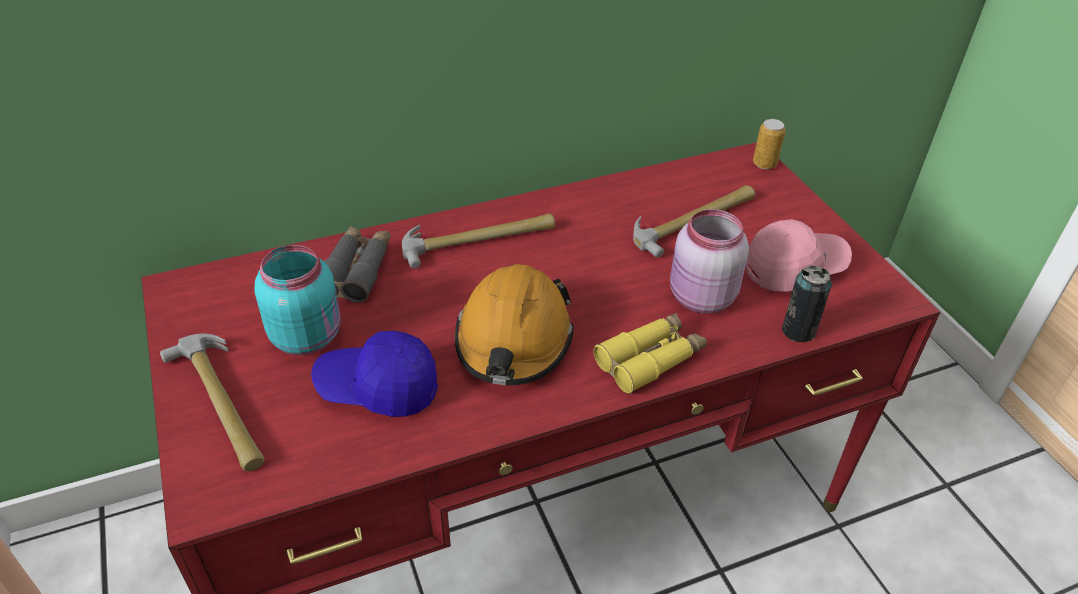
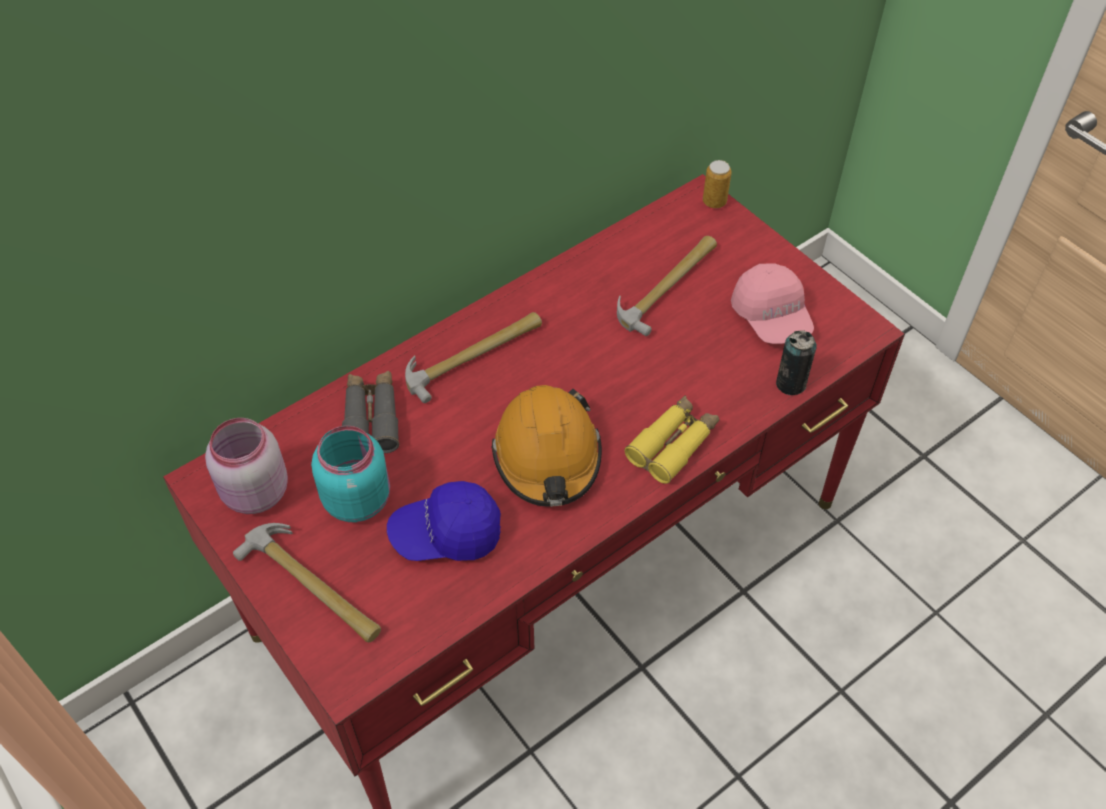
camera: 15 degrees left, 10 degrees up
pink jar [670,209,749,314] -> pink jar moved to [205,418,288,514]
pink cap [746,219,852,292] -> pink cap turned 105 degrees clockwise [731,263,814,344]

